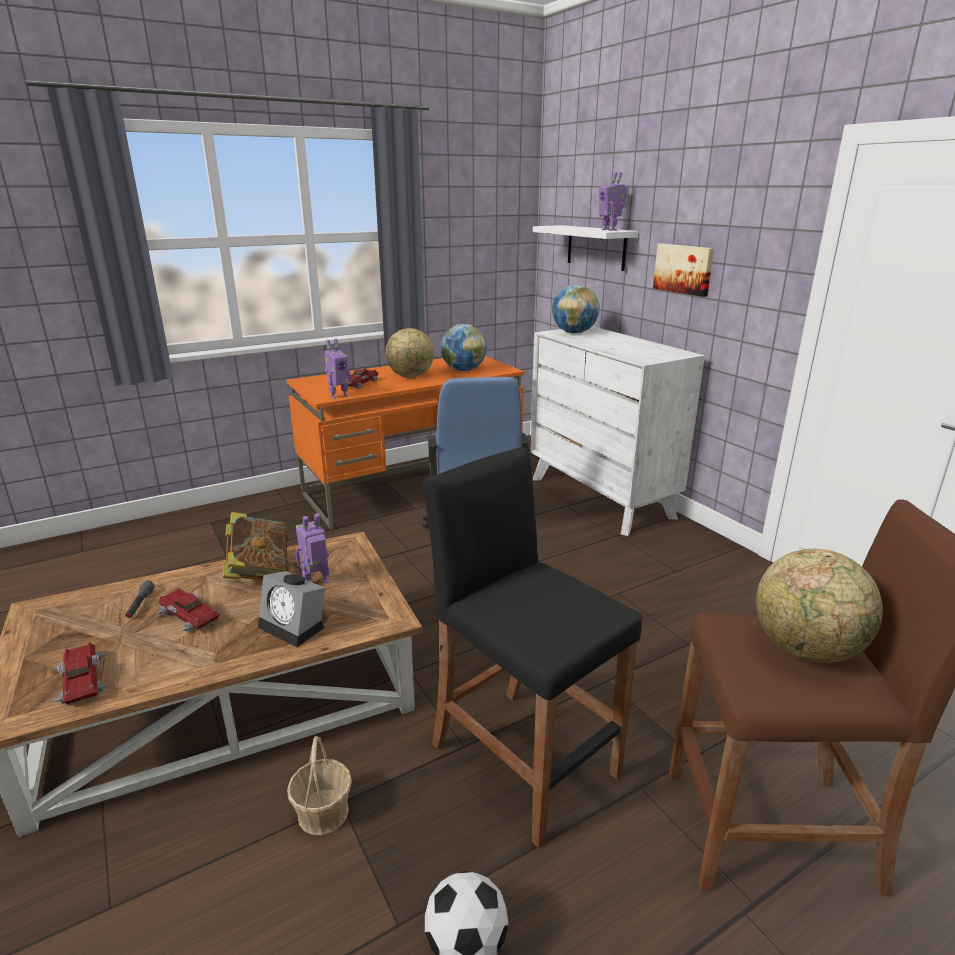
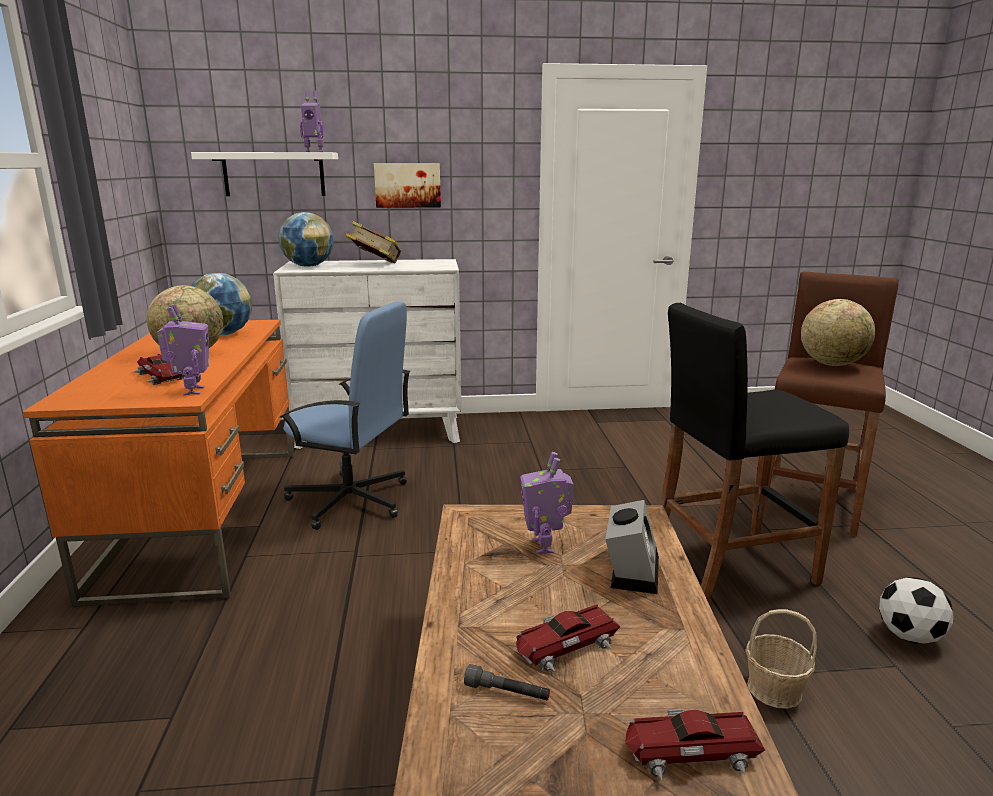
camera: 65 degrees left, 5 degrees down
book [223,512,289,580] -> book moved to [346,221,401,263]
alarm clock [258,571,325,647] -> alarm clock turned 45 degrees counterclockwise [605,500,659,594]

